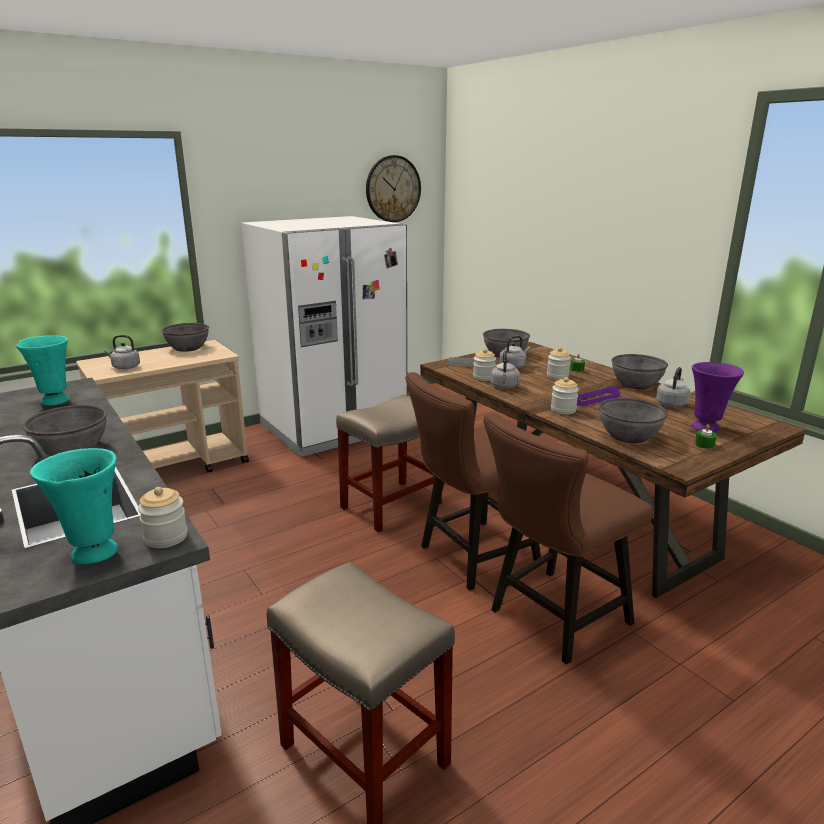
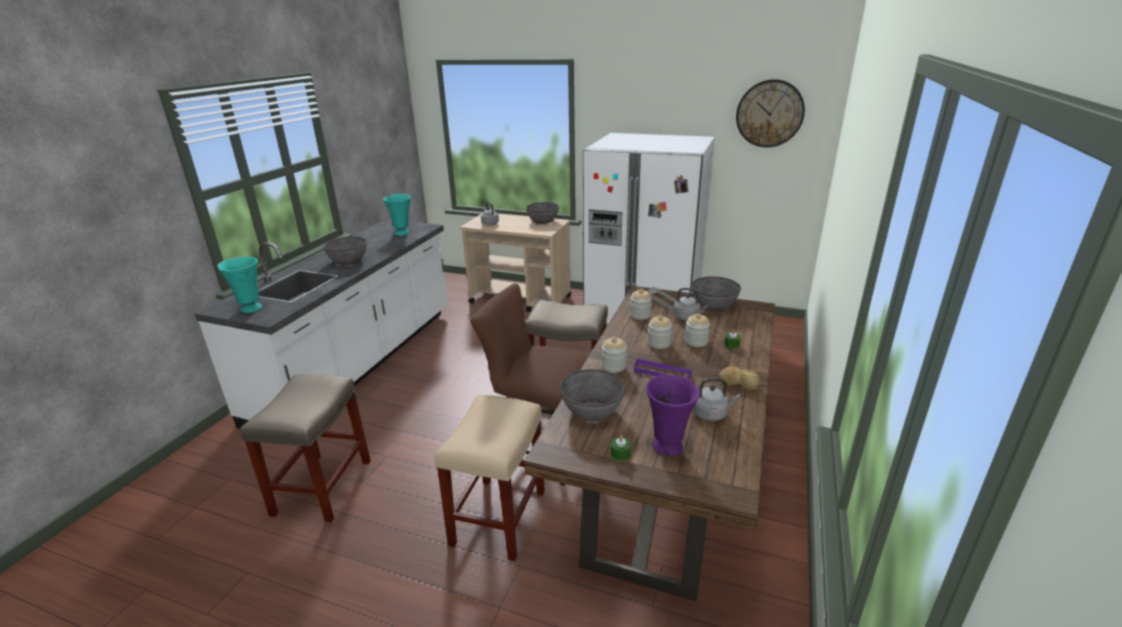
camera: 55 degrees right, 5 degrees up
jar [138,487,187,548] -> jar moved to [648,315,672,349]
brown chair [483,413,653,664] -> beige stool [435,395,545,561]
grey kettle [491,351,520,389] -> none
grey bowl [612,354,668,389] -> bread [719,366,760,390]

